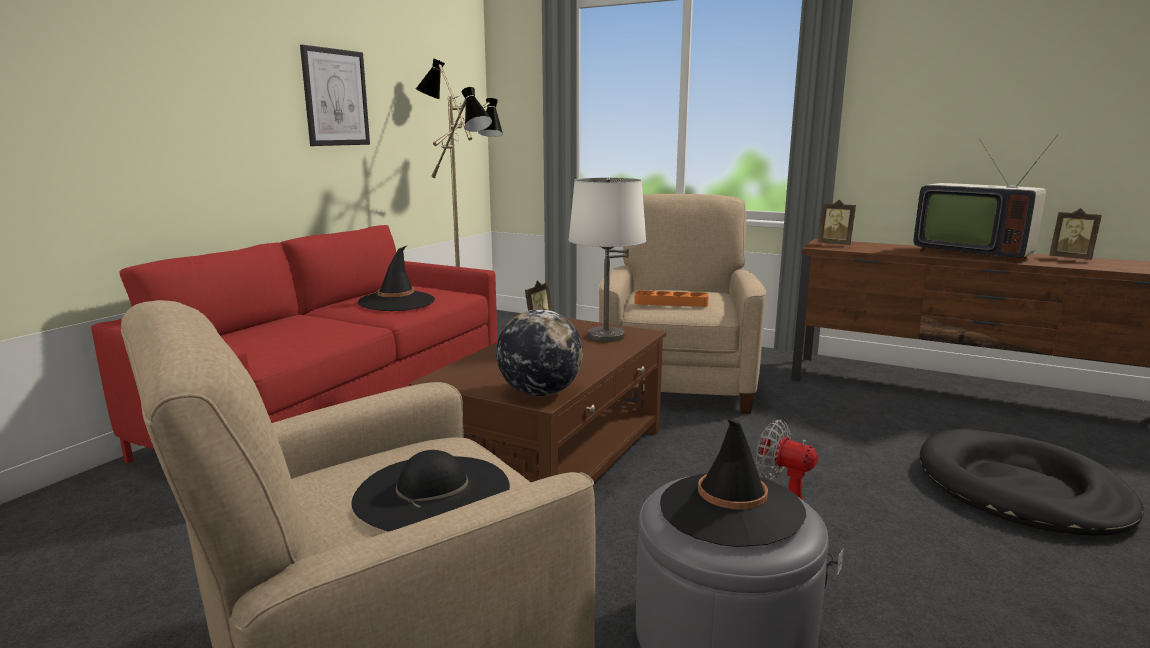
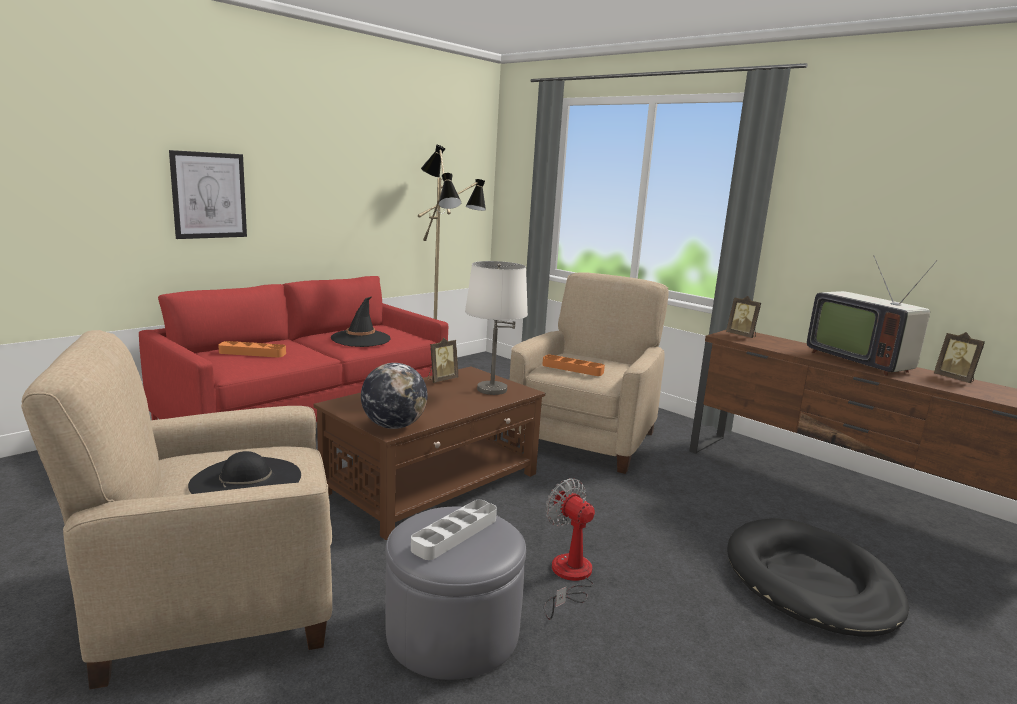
camera: 15 degrees right, 0 degrees up
picture [300,45,370,146] -> picture moved to [169,150,247,239]
black hat [660,419,806,547] -> grey tray [411,500,497,560]
none -> orange tray [218,341,286,358]

